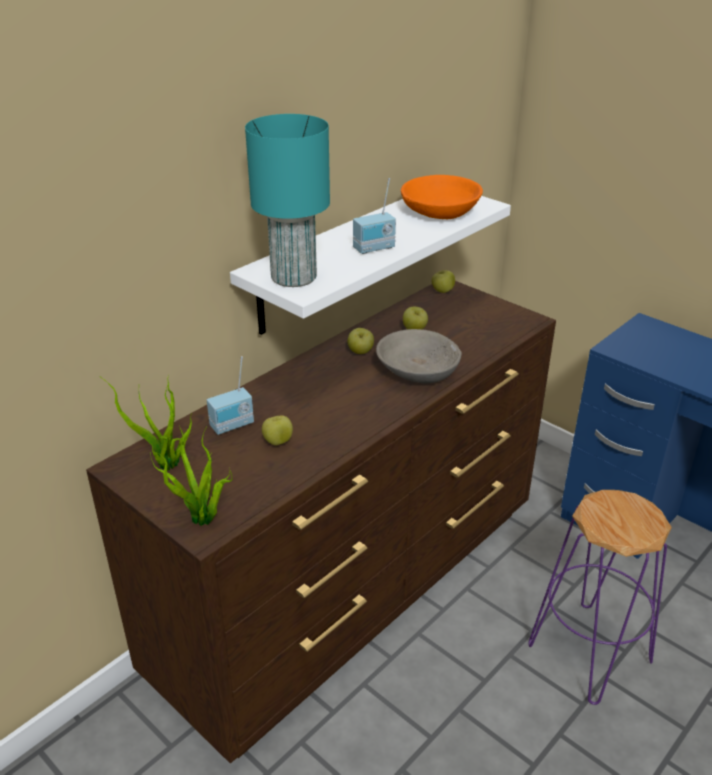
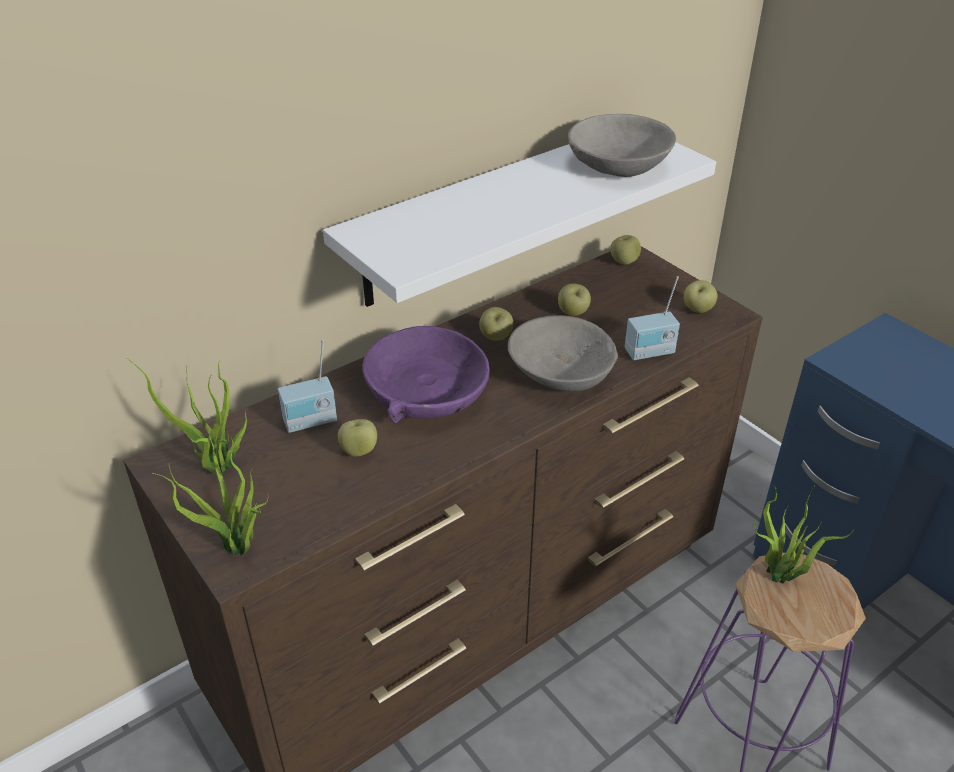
camera: 10 degrees right, 5 degrees up
turquoise table lamp [245,114,330,287] -> none
radio [353,178,396,254] -> radio moved to [625,276,680,360]
orange bowl [401,175,483,219] -> grey bowl [568,114,676,177]
none -> purple bowl [362,326,490,423]
none -> apple [684,280,718,313]
none -> potted plant [755,484,854,584]

